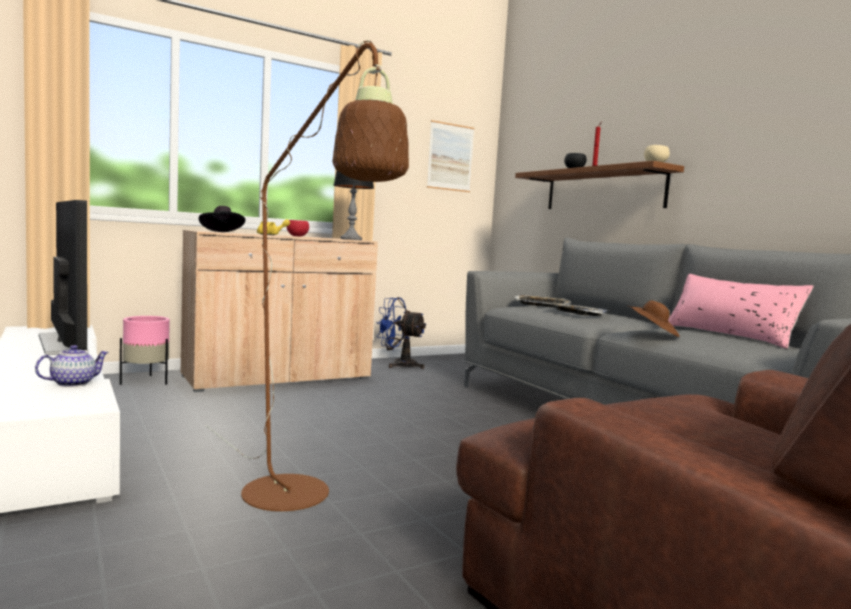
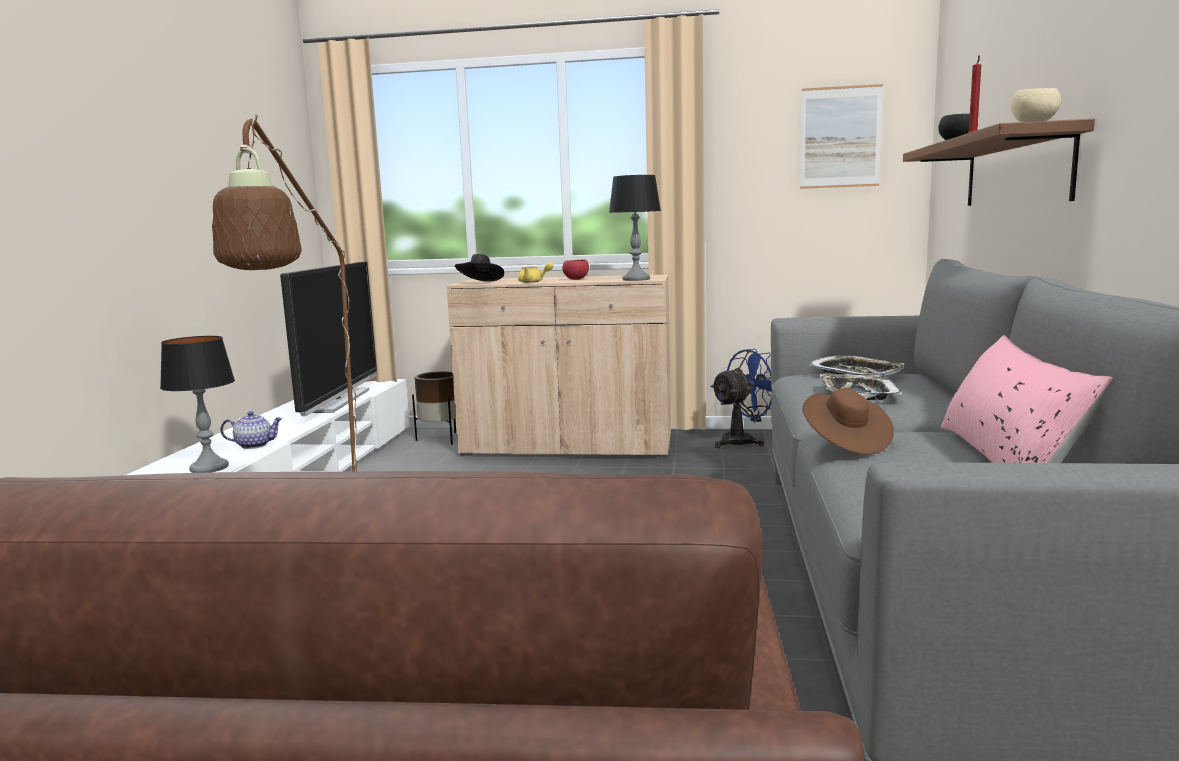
camera: 40 degrees right, 5 degrees up
pink planter [120,316,170,385] -> brown planter [412,371,456,445]
blue fan [376,297,426,369] -> blue fan turned 90 degrees clockwise [710,349,772,448]
none -> table lamp [160,336,235,473]

